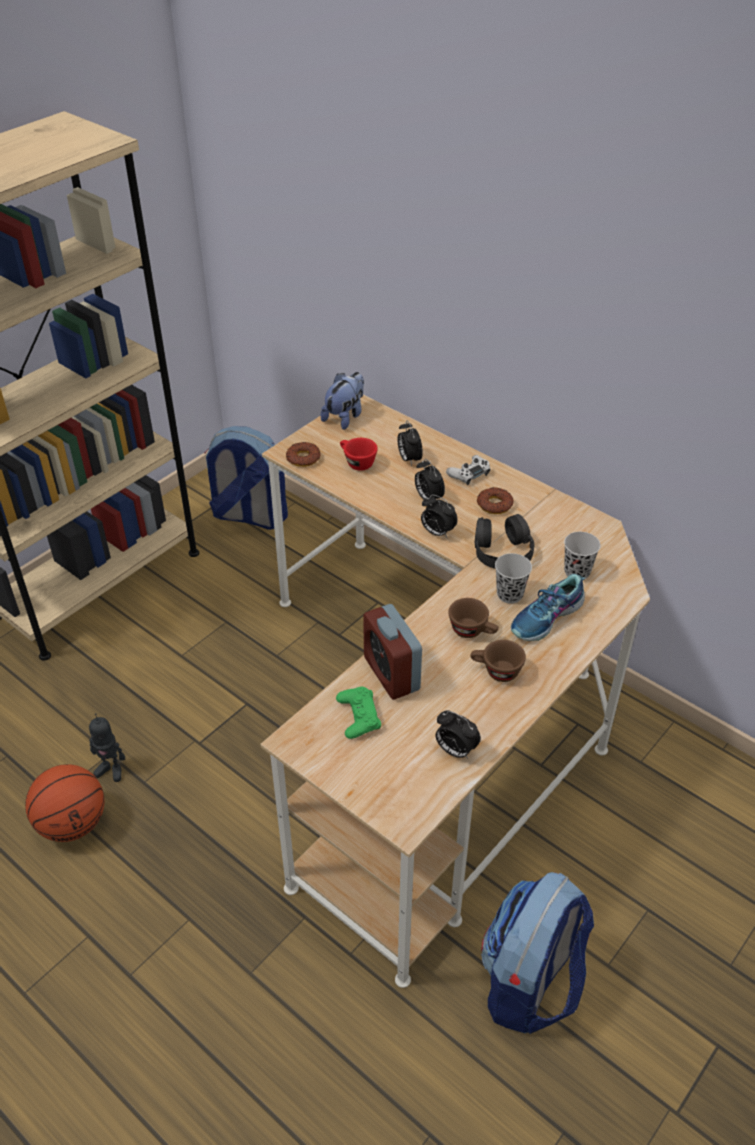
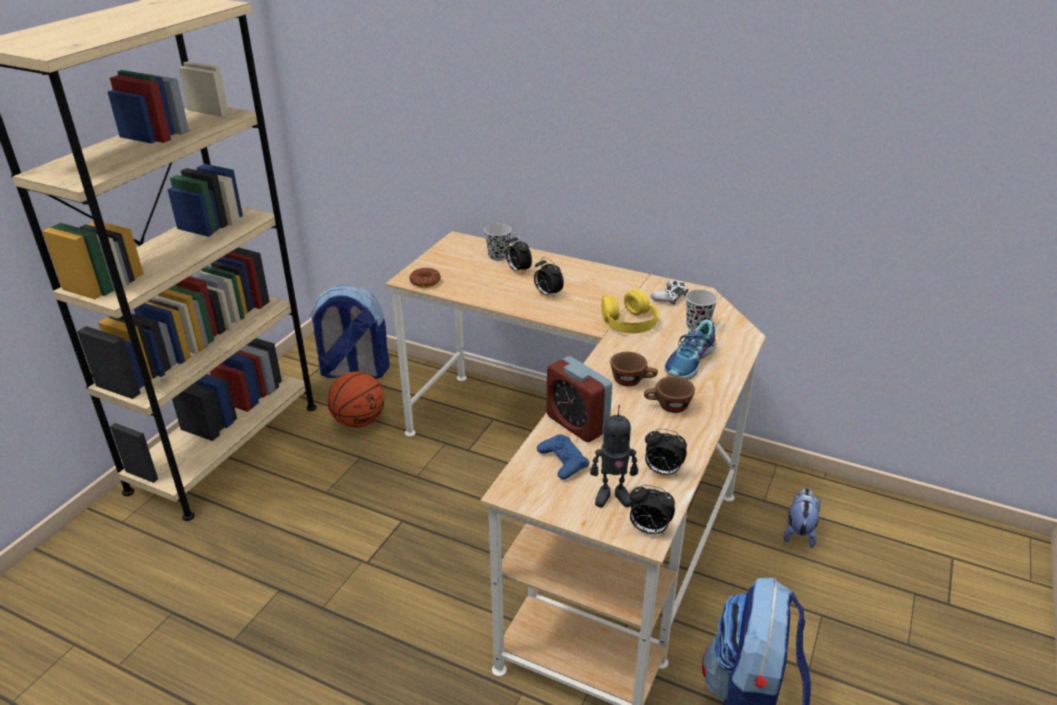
camera: 15 degrees left, 10 degrees down
basketball [25,764,104,842] -> basketball moved to [327,372,385,428]
toy robot [89,713,125,782] -> toy robot moved to [590,405,638,507]
plush toy [321,372,364,430] -> plush toy moved to [784,488,821,548]
green game controller [336,687,381,739] -> blue game controller [537,434,589,480]
red cup [340,438,378,471] -> none
alarm clock [421,495,458,538] -> alarm clock moved to [629,485,675,534]
white game controller [446,455,491,485] -> white game controller moved to [650,280,688,305]
black headphones [475,514,535,569] -> yellow headphones [601,289,658,333]
donut [477,487,514,514] -> none
black cup [495,553,532,604] -> black cup moved to [484,224,511,261]

